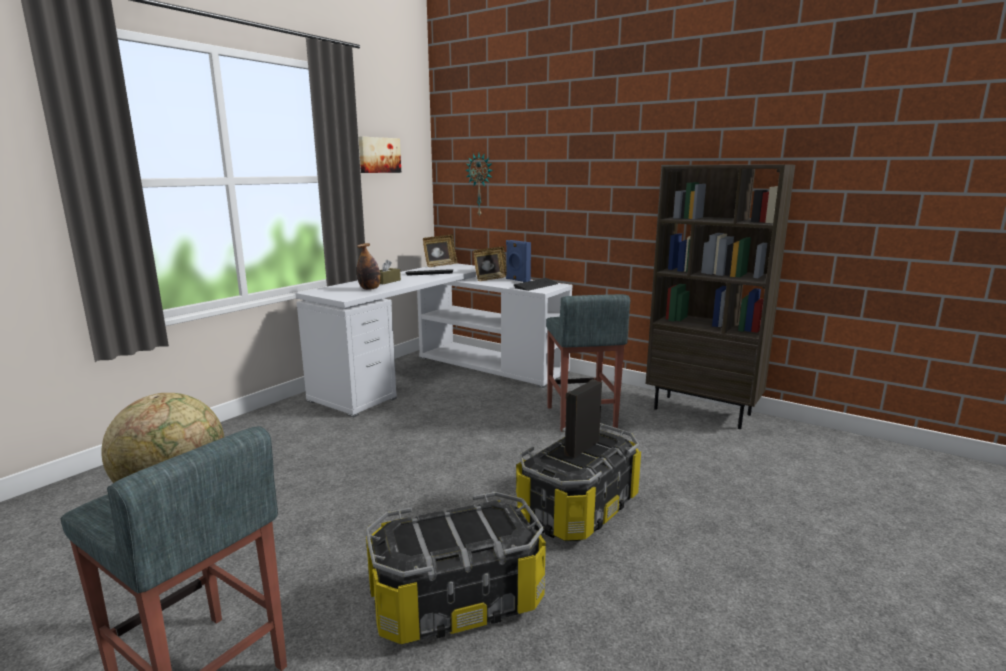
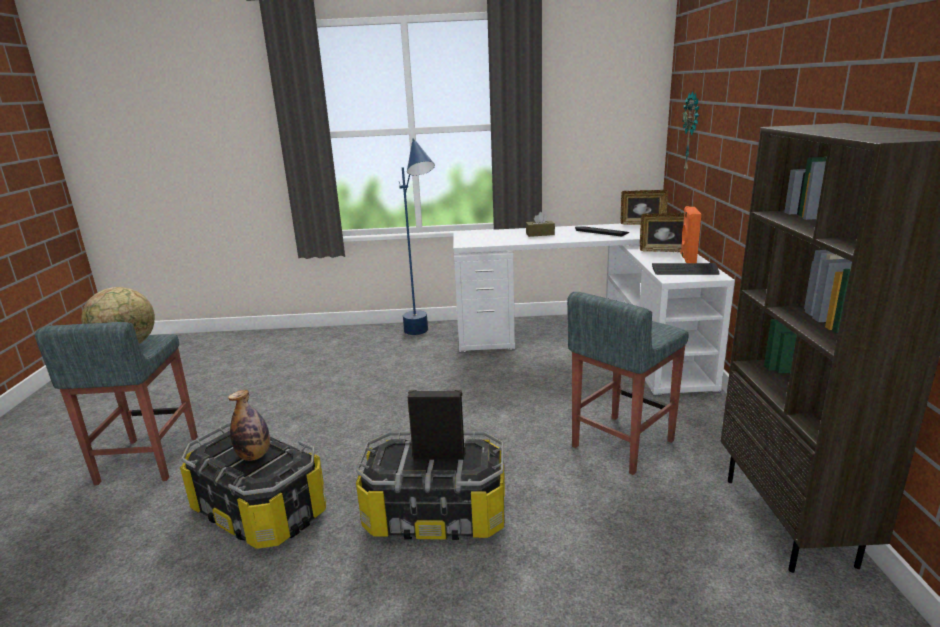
camera: 55 degrees right, 5 degrees up
bottle [357,243,381,290] -> bottle moved to [228,390,270,461]
picture [359,136,401,173] -> none
blue speaker [506,240,531,282] -> orange speaker [680,206,701,263]
none -> blue floor lamp [399,138,435,335]

